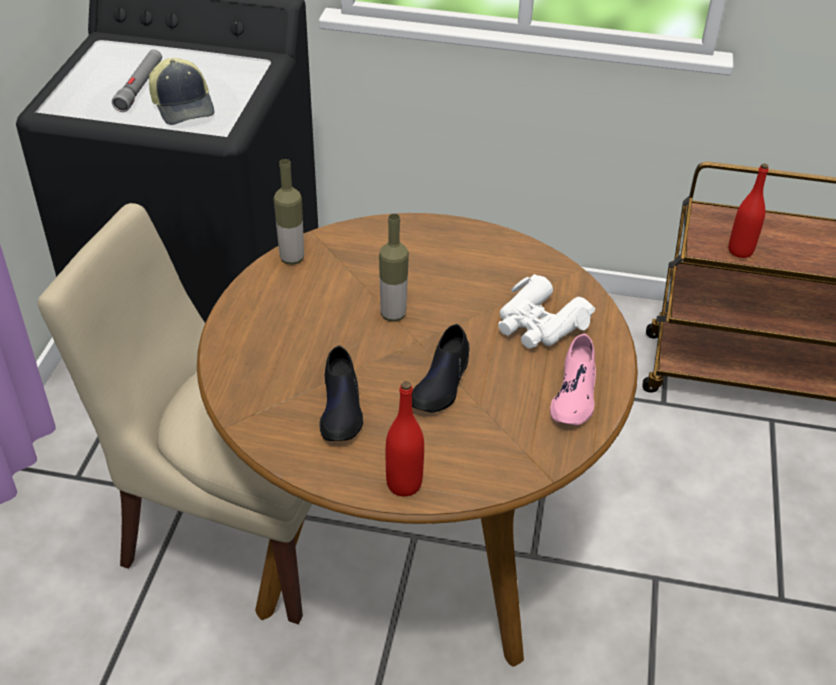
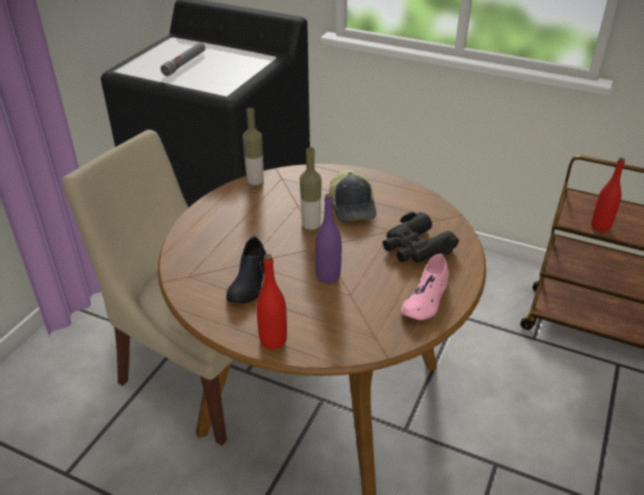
camera: 15 degrees right, 5 degrees down
cap [149,58,214,125] -> cap moved to [329,170,376,222]
black shoe [412,324,469,413] -> purple bottle [315,193,342,283]
white binoculars [498,274,595,348] -> black binoculars [382,212,459,263]

